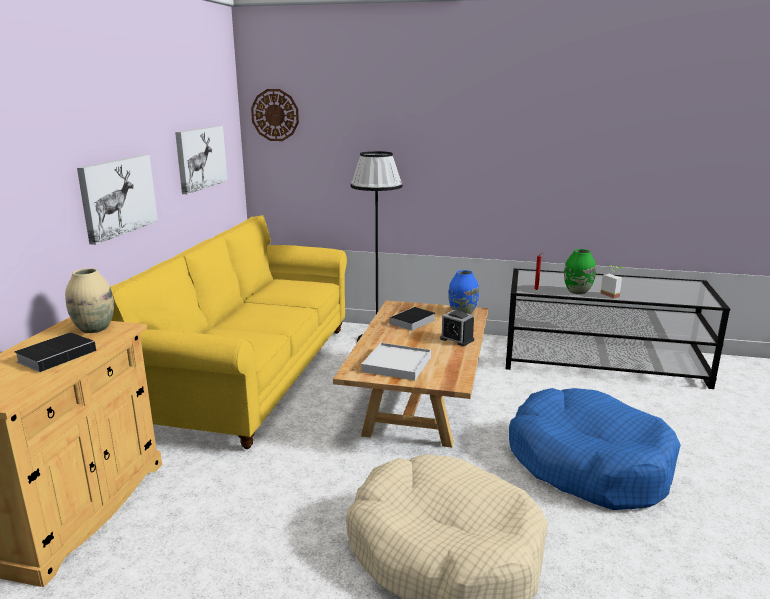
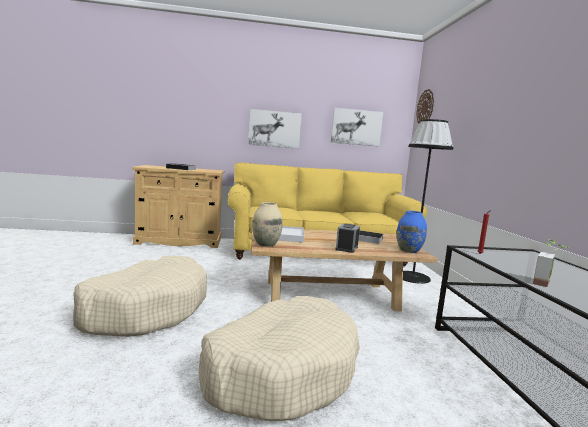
camera: 70 degrees right, 10 degrees down
beige vase [65,268,114,333] -> beige vase moved to [252,202,283,247]
blue dog bed [509,388,681,510] -> beige dog bed [198,296,360,421]
green vase [564,249,596,294] -> none

